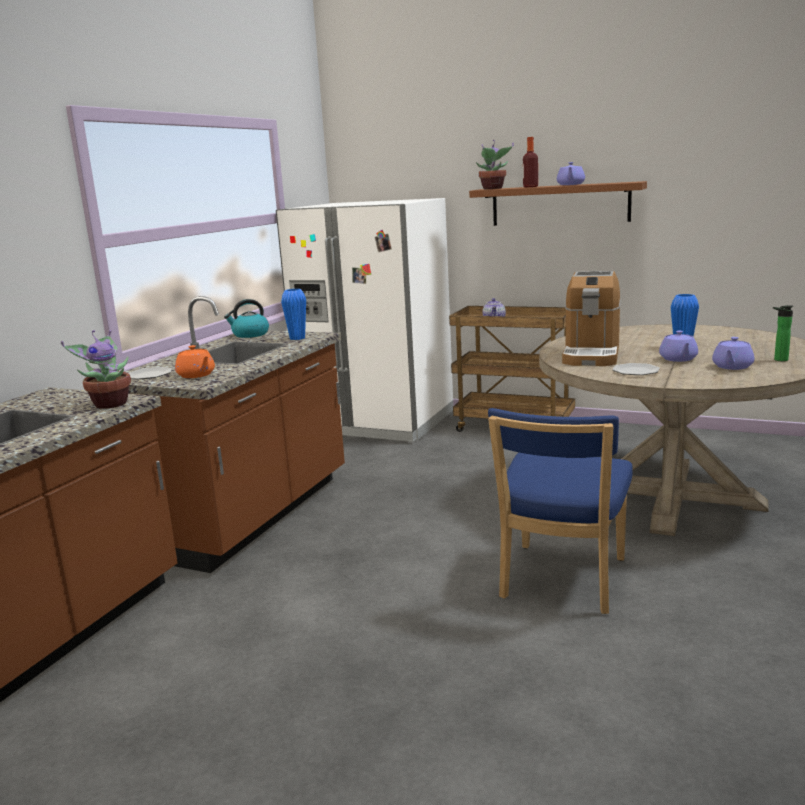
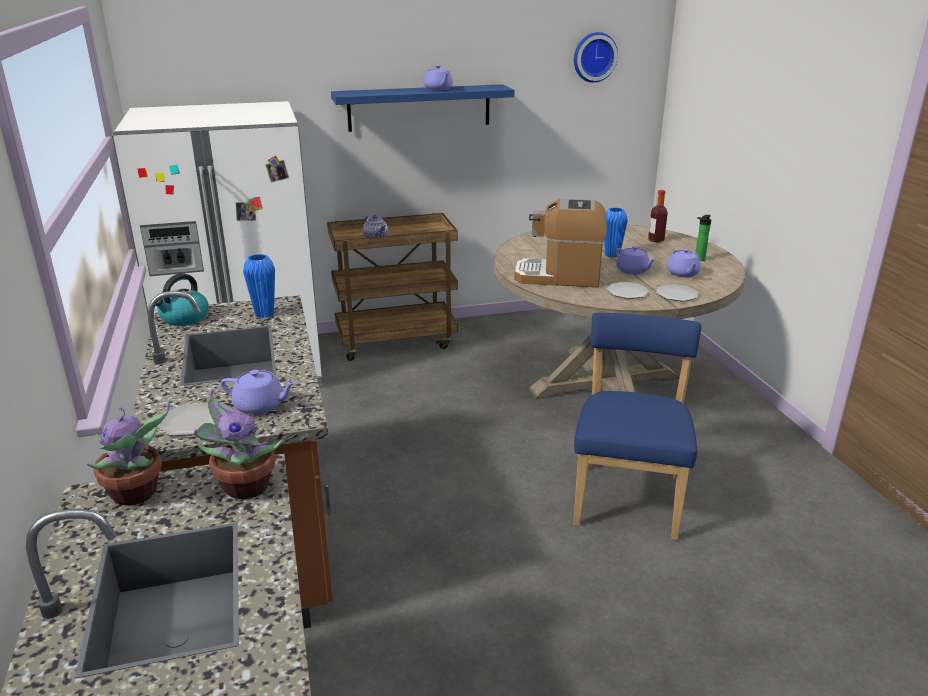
camera: 40 degrees left, 10 degrees up
orange teapot [175,345,215,378] -> purple teapot [221,370,297,414]
brown shelf [469,181,647,226] -> blue shelf [331,84,514,132]
potted plant [476,140,514,189] -> potted plant moved to [86,402,170,506]
blue chair [488,408,633,614] -> blue chair turned 150 degrees counterclockwise [573,313,701,540]
bottle [523,137,538,187] -> bottle moved to [648,190,668,242]
coffee machine [562,271,621,366] -> coffee machine turned 120 degrees clockwise [514,199,607,287]
none -> wall clock [574,32,618,83]
none -> plate [656,284,698,301]

